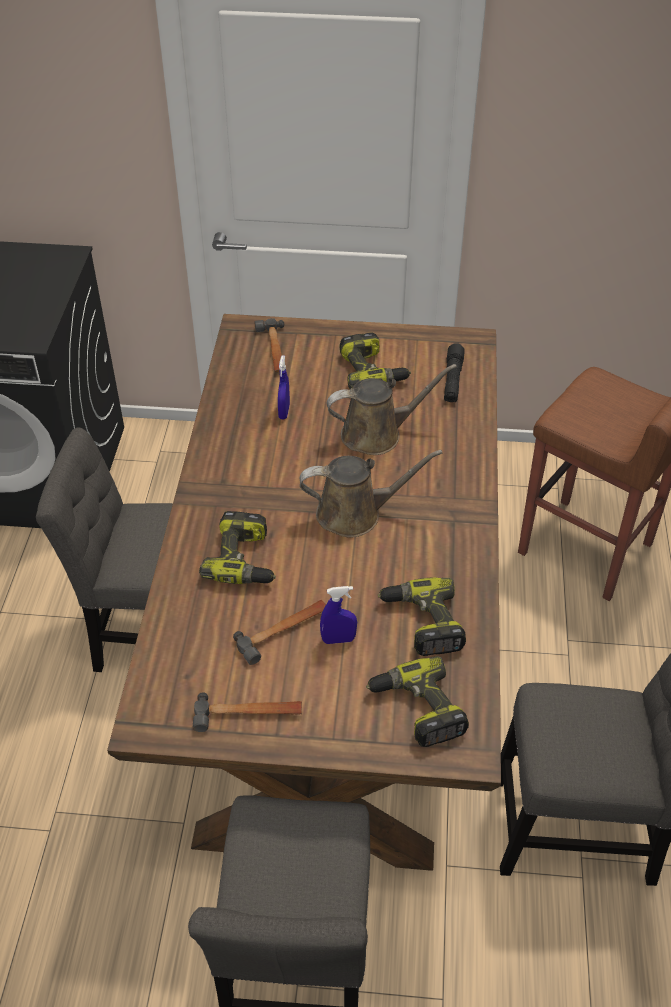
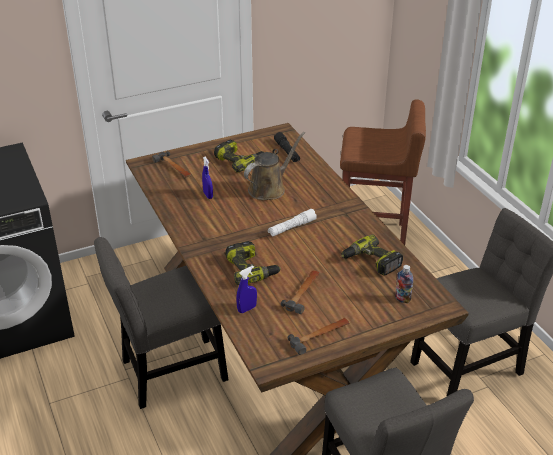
camera: 30 degrees left, 10 degrees down
brown watering can [300,450,443,538] -> white flashlight [268,209,317,237]
blue spray bottle [320,586,357,644] -> blue spray bottle moved to [236,266,257,313]
power drill [366,656,469,747] -> bottle [395,265,413,304]

